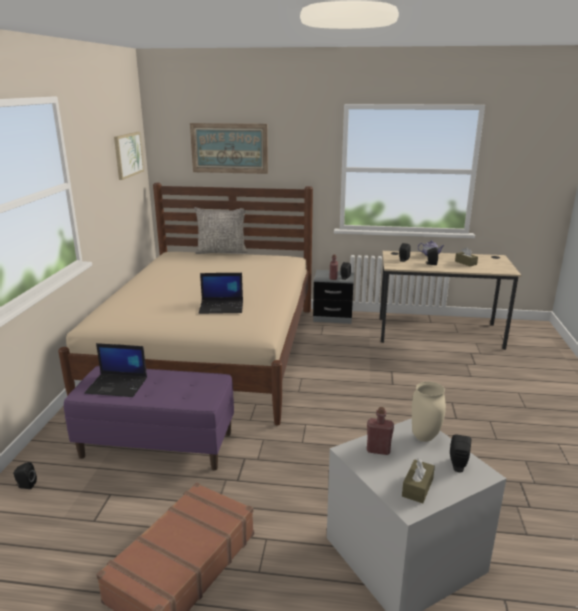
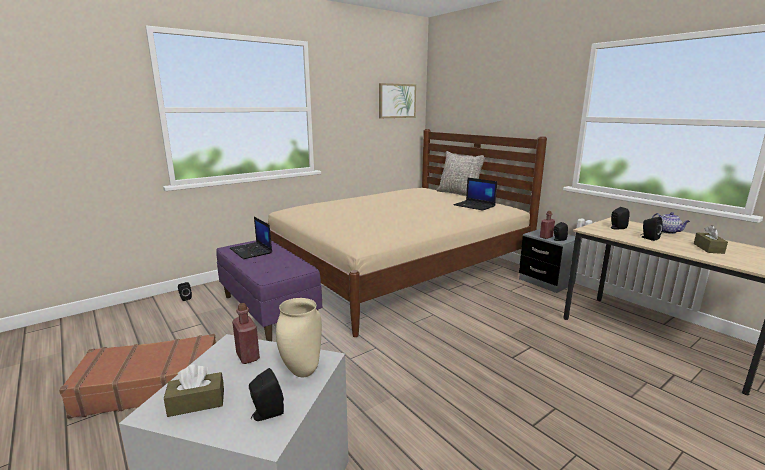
camera: 45 degrees right, 5 degrees down
picture [190,123,268,174] -> none
laptop [199,273,243,314] -> laptop moved to [453,178,497,211]

